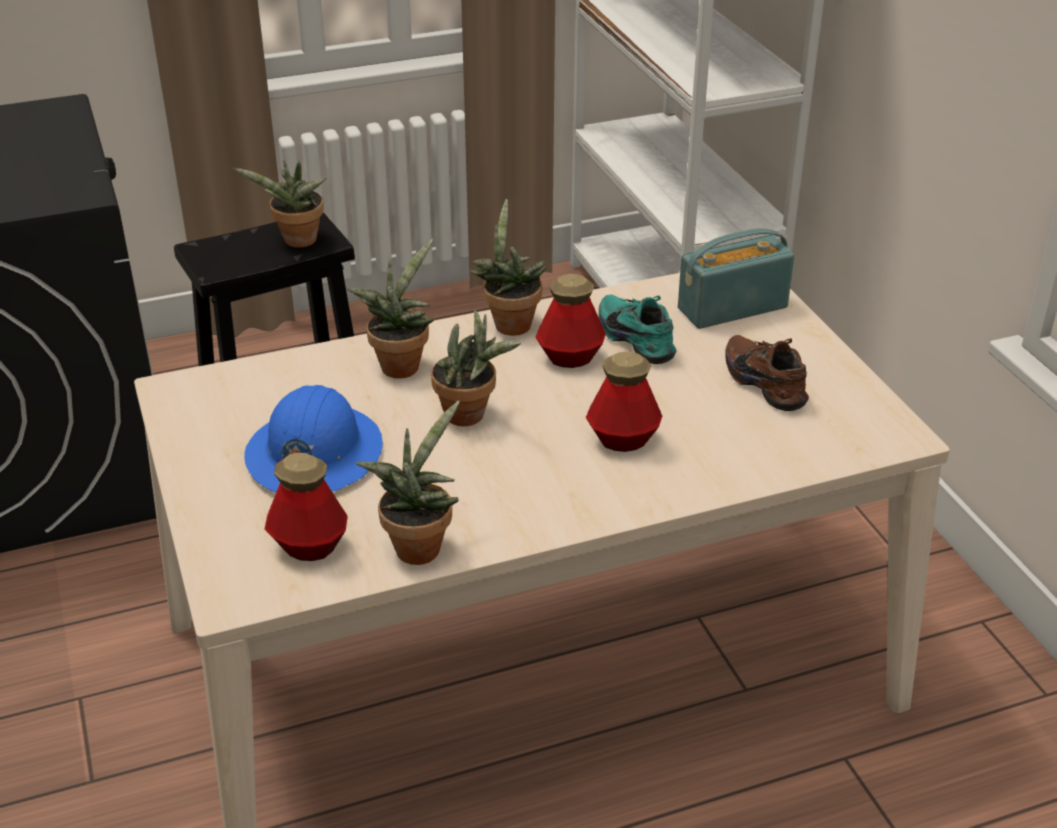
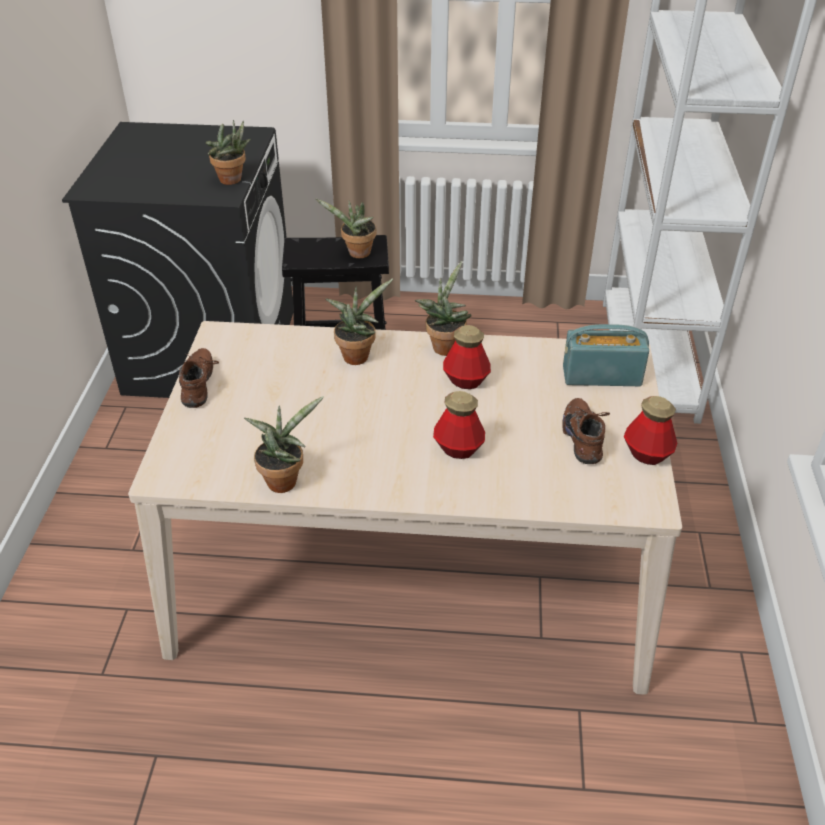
camera: 25 degrees right, 5 degrees up
blue hard hat [244,385,383,492] -> none
bottle [265,453,348,561] -> bottle moved to [624,396,677,465]
potted plant [431,309,521,426] -> potted plant moved to [206,120,251,185]
turquoise shoe [599,294,676,364] -> none
none -> brown shoe [179,348,219,408]

